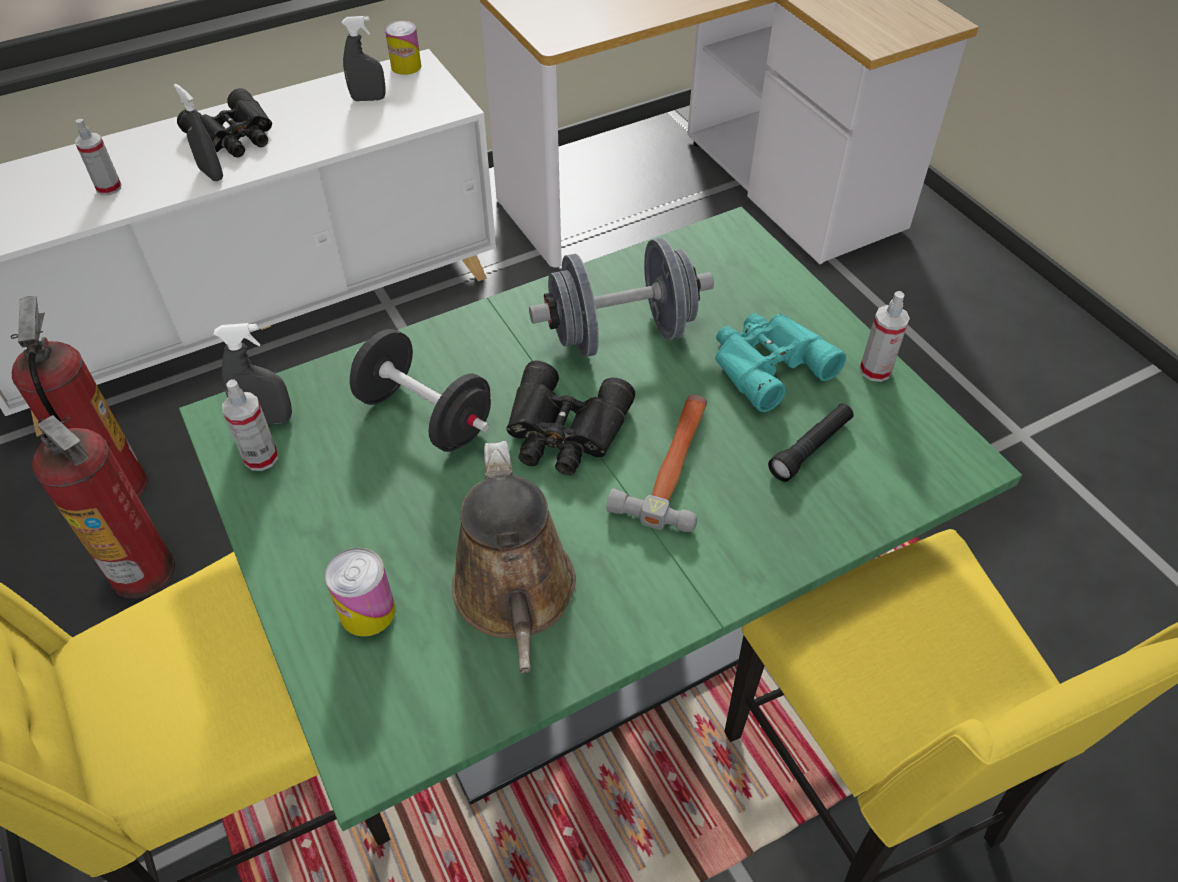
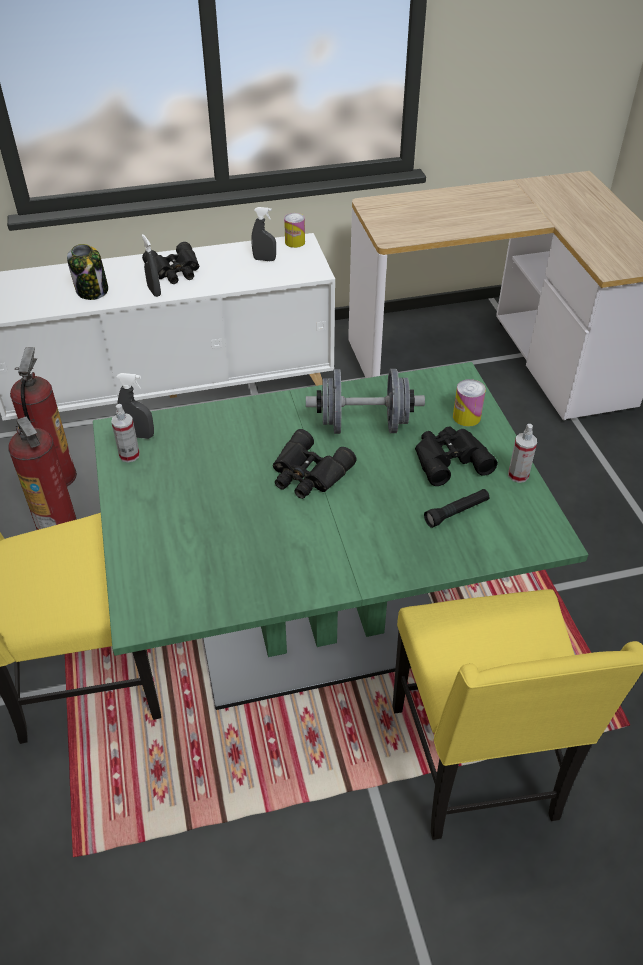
camera: 15 degrees right, 5 degrees down
spray bottle [75,119,121,195] -> jar [67,244,108,300]
can [325,548,395,637] -> can moved to [453,379,486,427]
black dumbbell [349,329,491,452] -> none
brown watering can [452,441,576,673] -> none
hammer [607,395,707,532] -> none
turquoise binoculars [715,313,846,412] -> black binoculars [415,427,498,486]

